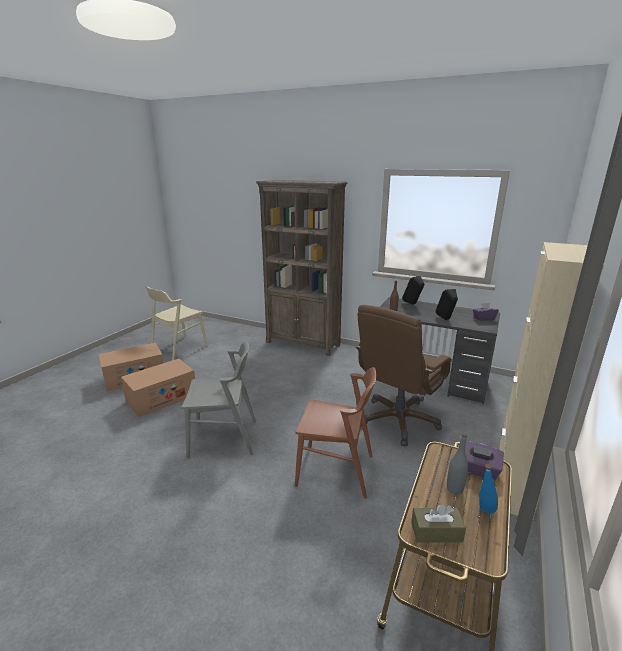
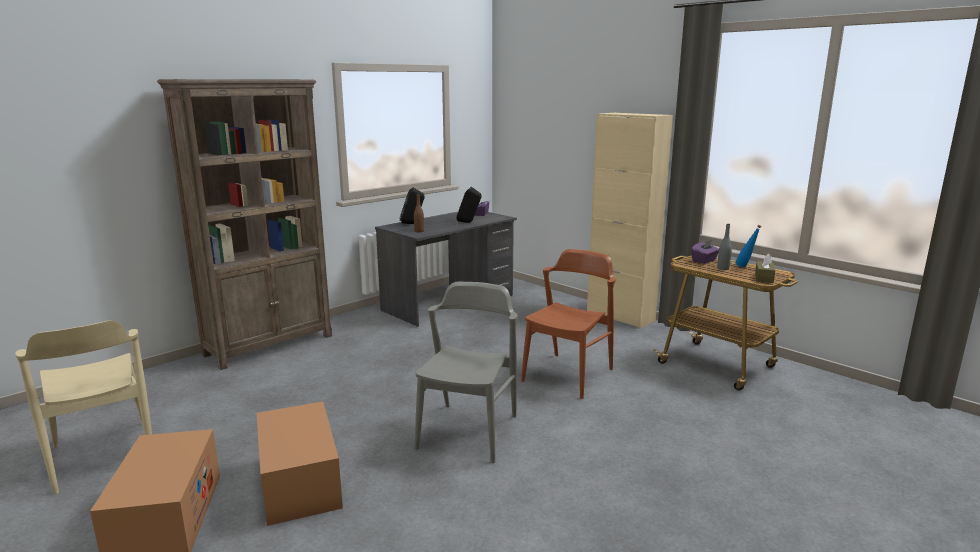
camera: 70 degrees left, 5 degrees down
brown office chair [356,305,452,446] -> none

